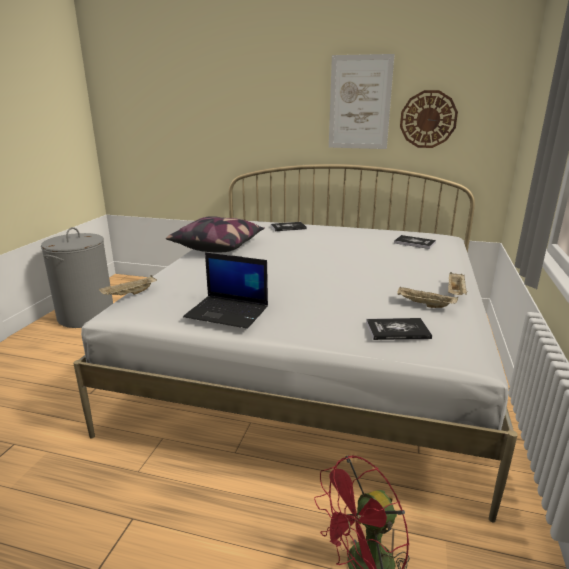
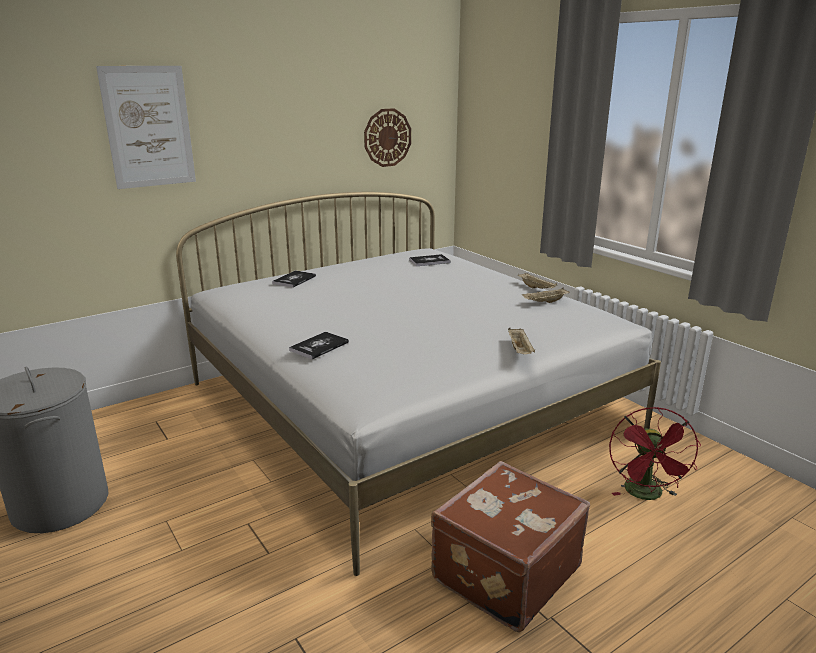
camera: 50 degrees left, 0 degrees up
beige tray [99,275,157,295] -> beige tray moved to [508,328,535,354]
pillow [166,216,265,252] -> none
laptop [183,252,268,329] -> none
picture [329,54,395,149] -> picture moved to [96,66,196,189]
book [366,318,432,340] -> book moved to [289,331,349,360]
none -> brown suitcase [431,461,590,632]

